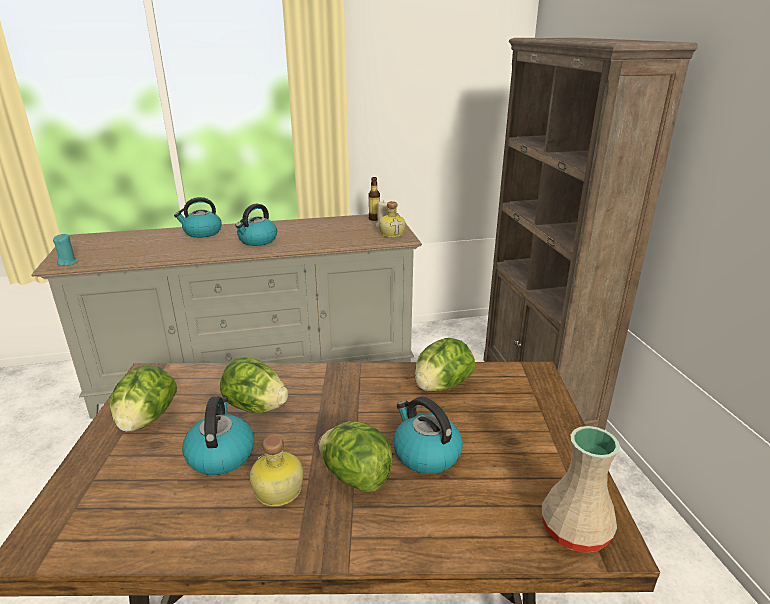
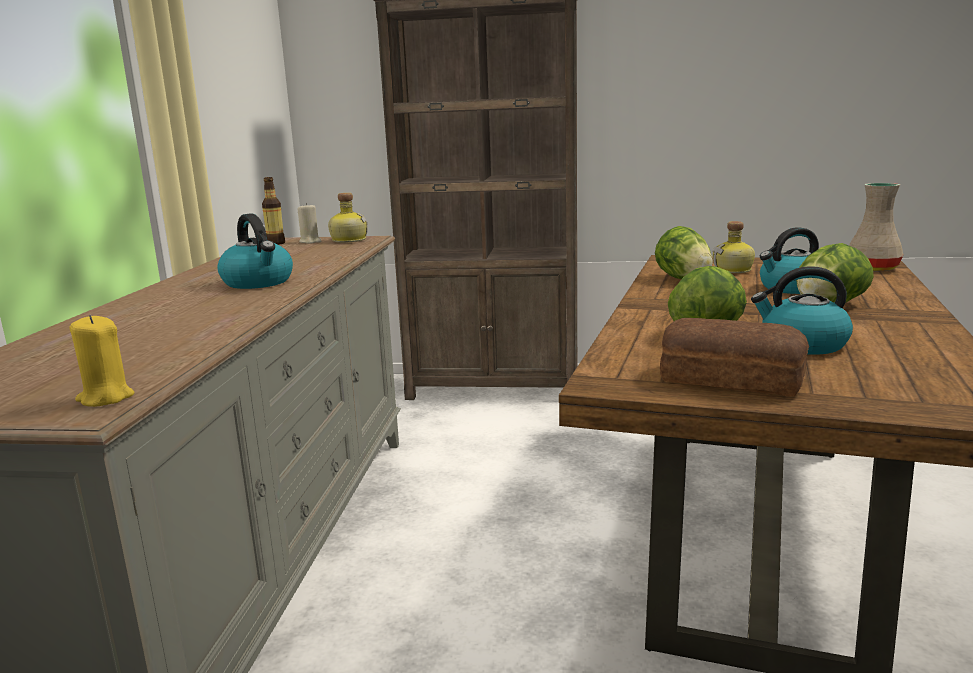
camera: 70 degrees left, 10 degrees down
turquoise candle [53,234,77,266] -> yellow candle [70,315,134,407]
lettuce [110,365,177,432] -> bread [660,318,809,397]
kettle [174,197,222,238] -> none
bottle [250,435,303,507] -> bottle moved to [713,221,755,273]

